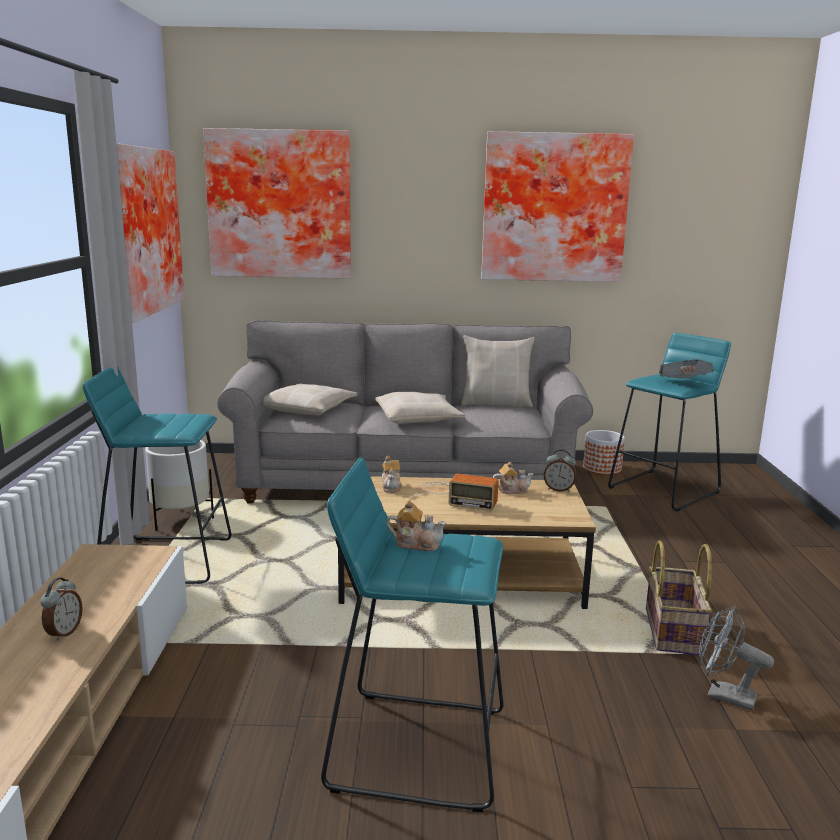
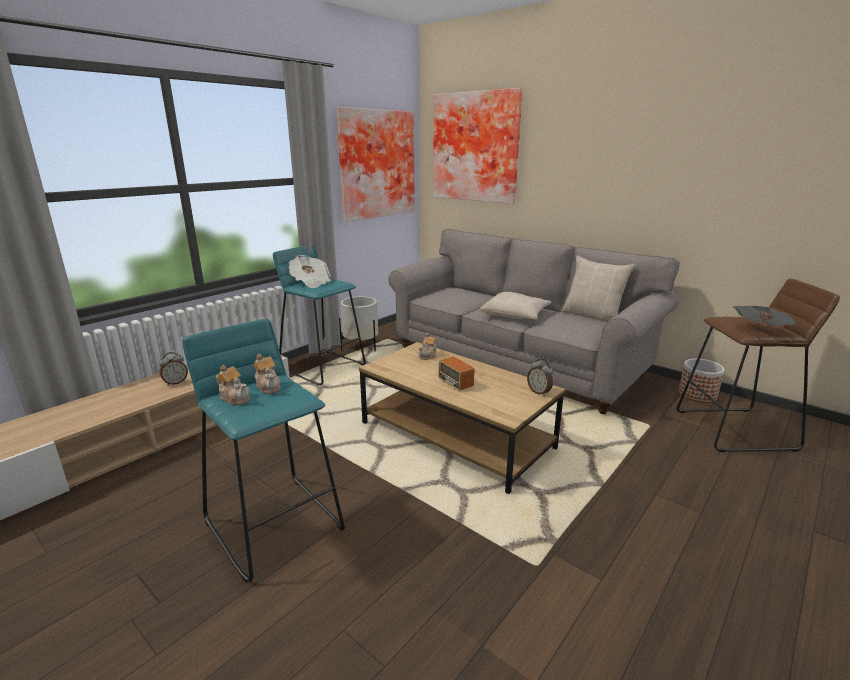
camera: 40 degrees right, 5 degrees up
beige pillow [263,384,358,415] -> none
picture [481,131,634,282] -> none
teapot [493,462,533,494] -> teapot moved to [216,365,250,405]
turquoise stool [608,333,731,511] -> brown stool [677,278,840,452]
basket [646,540,712,656] -> none
grey fan [699,606,774,711] -> none
none -> newspaper [289,255,331,288]

